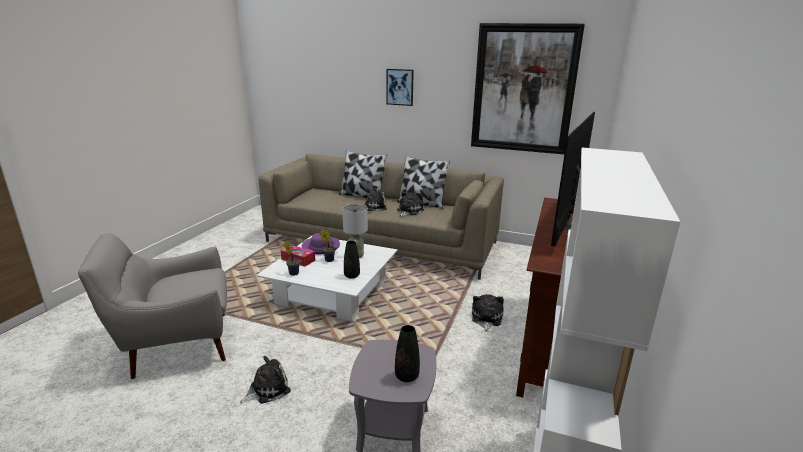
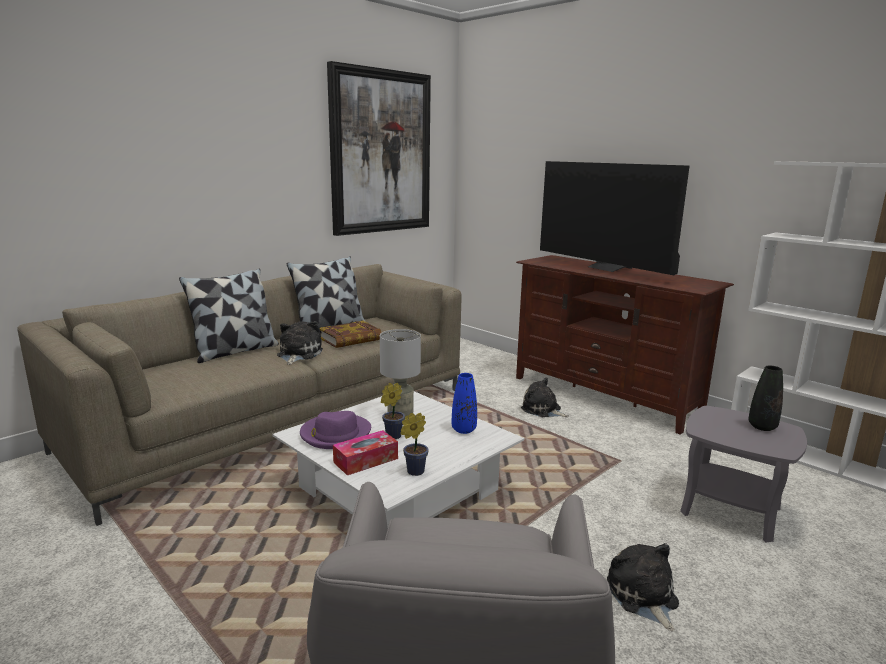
camera: 65 degrees left, 5 degrees down
black vase [344,241,360,279] -> blue vase [452,373,477,434]
picture [387,69,414,106] -> none
plush toy [397,192,424,217] -> book [320,321,382,348]

